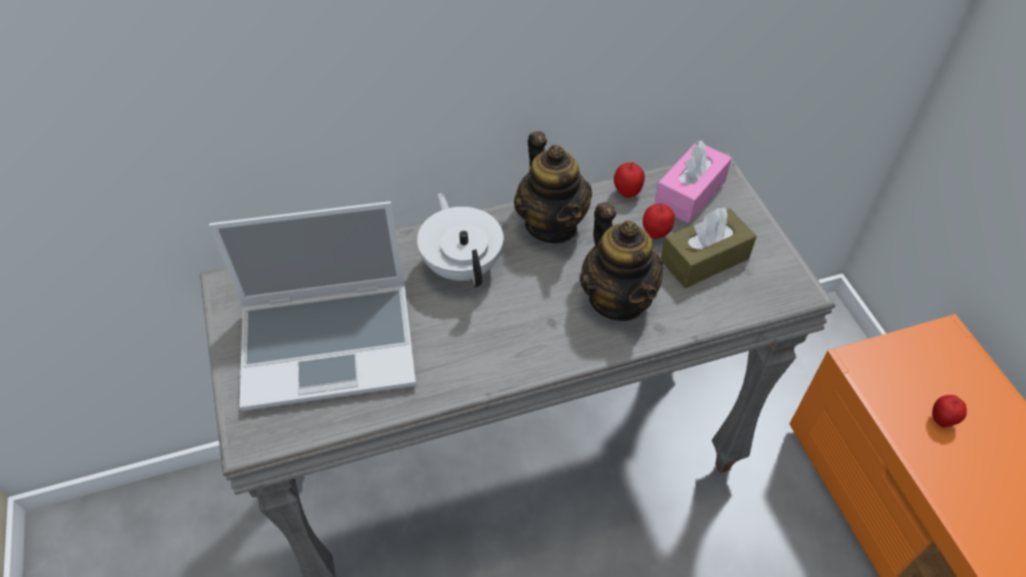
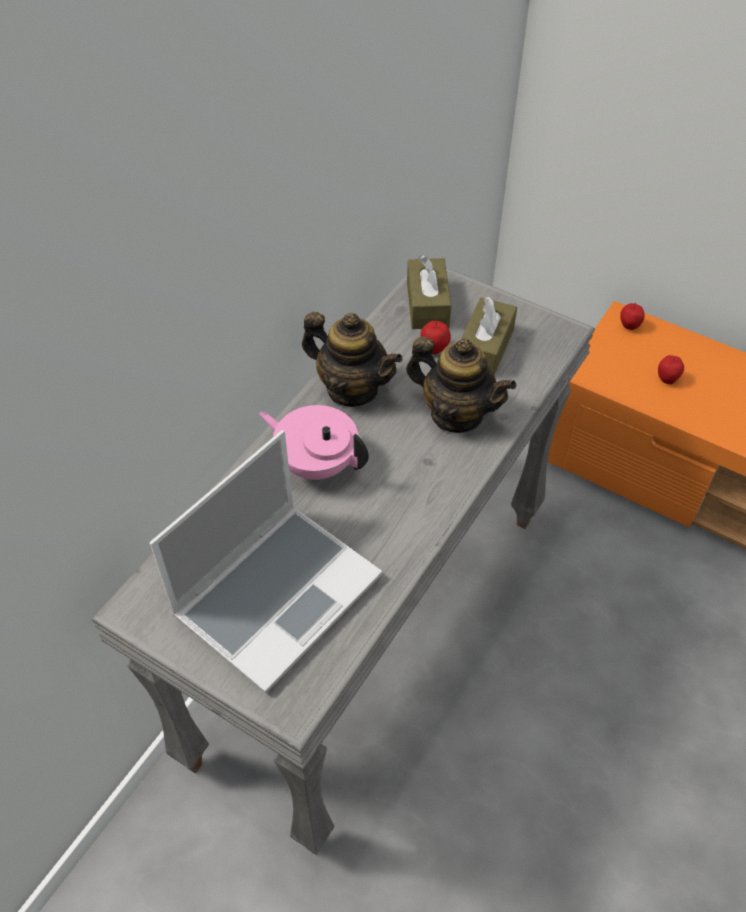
camera: 40 degrees left, 0 degrees up
white teapot [417,193,503,287] -> pink teapot [259,405,369,480]
apple [614,162,645,198] -> apple moved to [620,303,645,330]
pink tissue box [654,140,732,223] -> brown tissue box [407,255,451,329]

